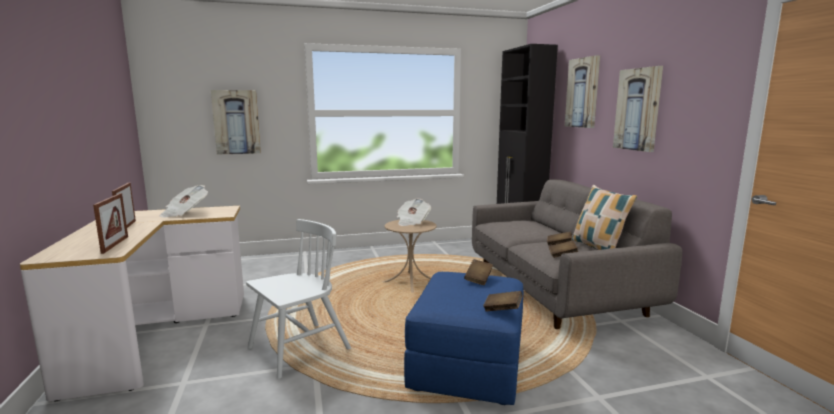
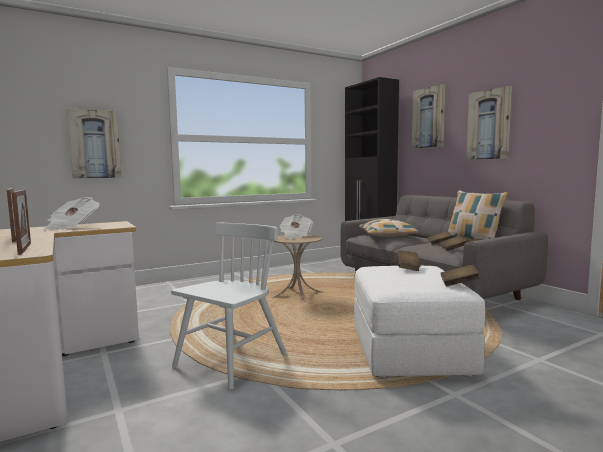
camera: 15 degrees left, 5 degrees down
blue ottoman [404,272,523,405] -> white ottoman [354,266,485,378]
none -> pillow [358,219,419,237]

